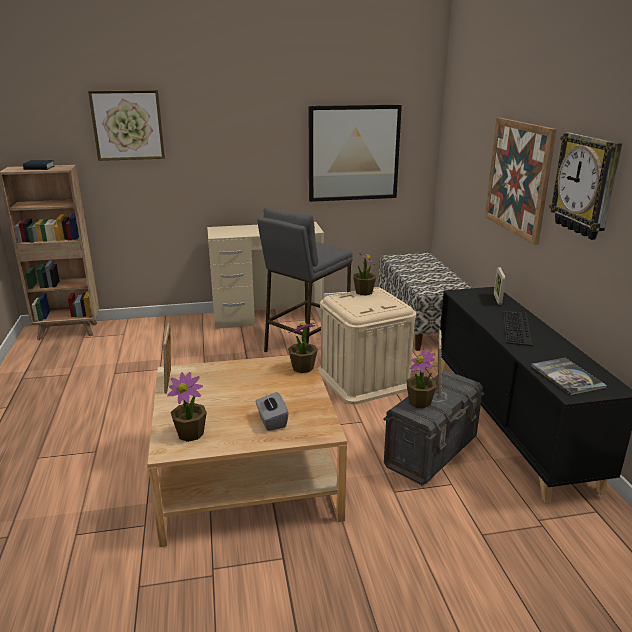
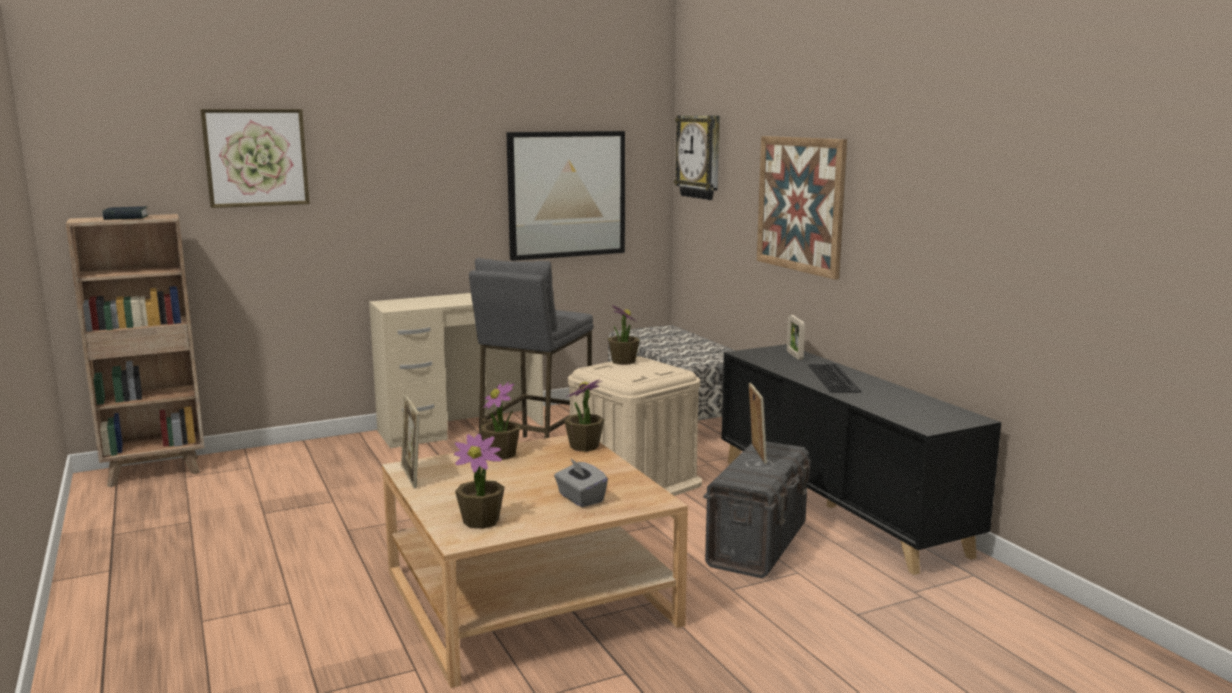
camera: 15 degrees left, 10 degrees down
potted plant [406,350,436,408] -> potted plant moved to [481,381,520,459]
book [531,357,607,396] -> none
wall clock [549,133,622,240] -> wall clock moved to [674,115,720,200]

